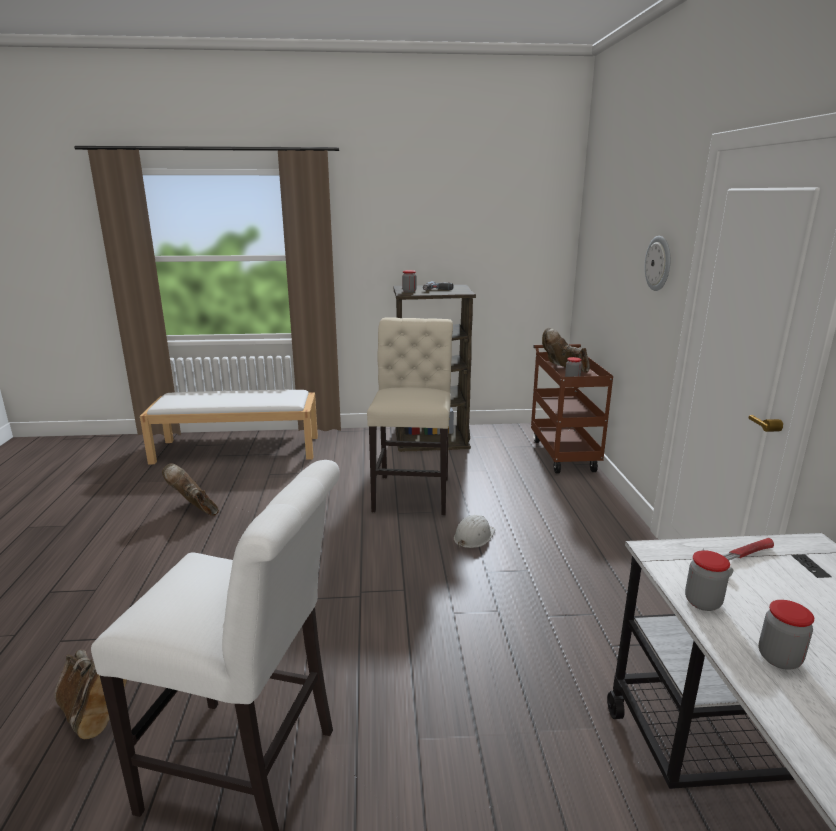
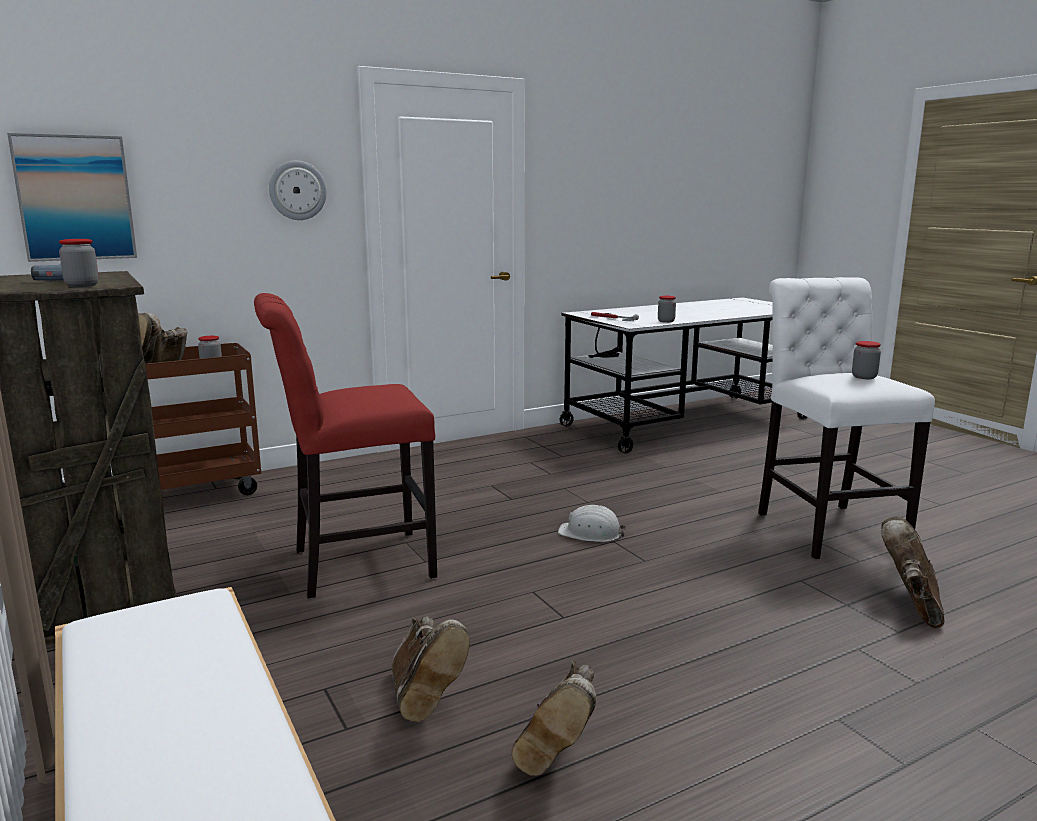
camera: 115 degrees left, 5 degrees down
beige stool [367,317,453,515] -> red stool [254,293,437,599]
white hard hat [454,515,495,548] -> white hard hat moved to [558,505,626,542]
jar [759,600,814,670] -> jar moved to [852,341,881,379]
none -> picture [7,133,137,262]
none -> brown boot [392,616,470,722]

